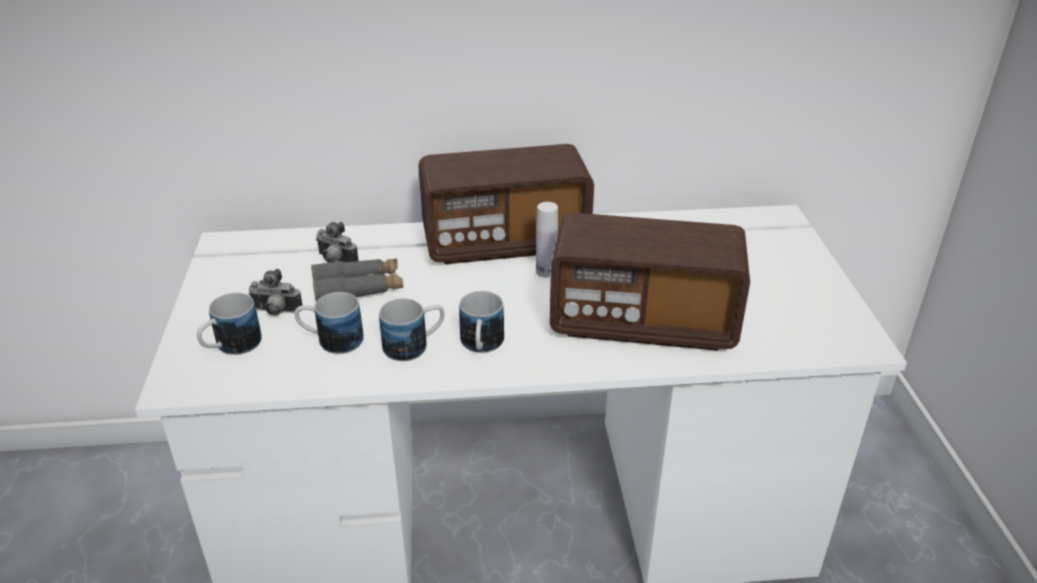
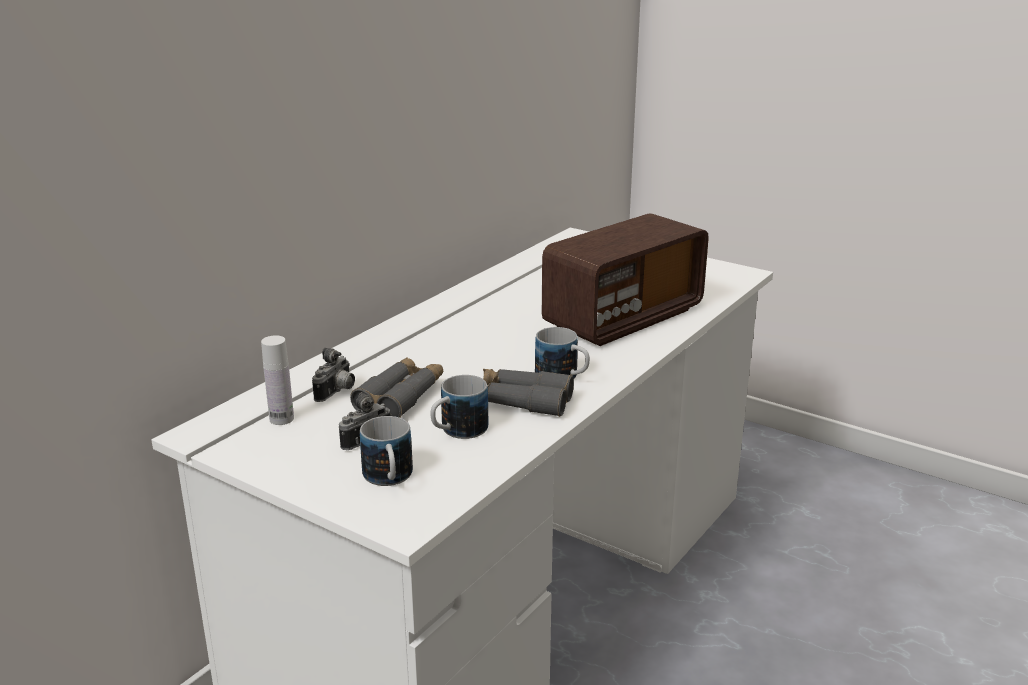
camera: 50 degrees left, 10 degrees down
camera [316,222,359,263] -> camera turned 45 degrees counterclockwise [312,348,355,402]
mug [379,299,444,361] -> grey binoculars [483,369,574,417]
radio [418,144,594,264] -> none
white bottle [536,202,558,277] -> white bottle moved to [261,335,294,425]

